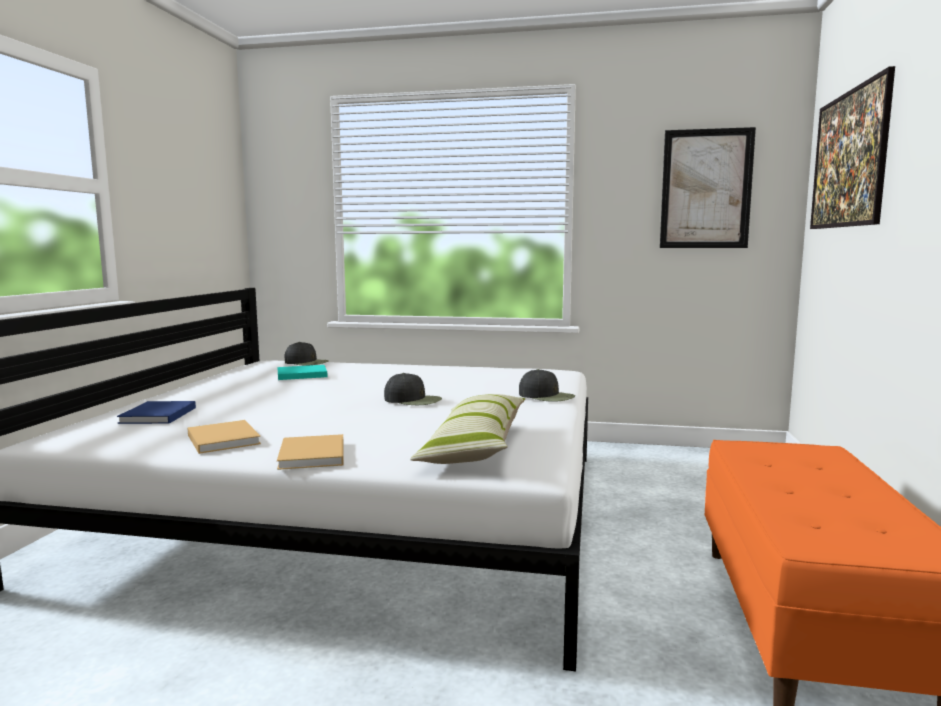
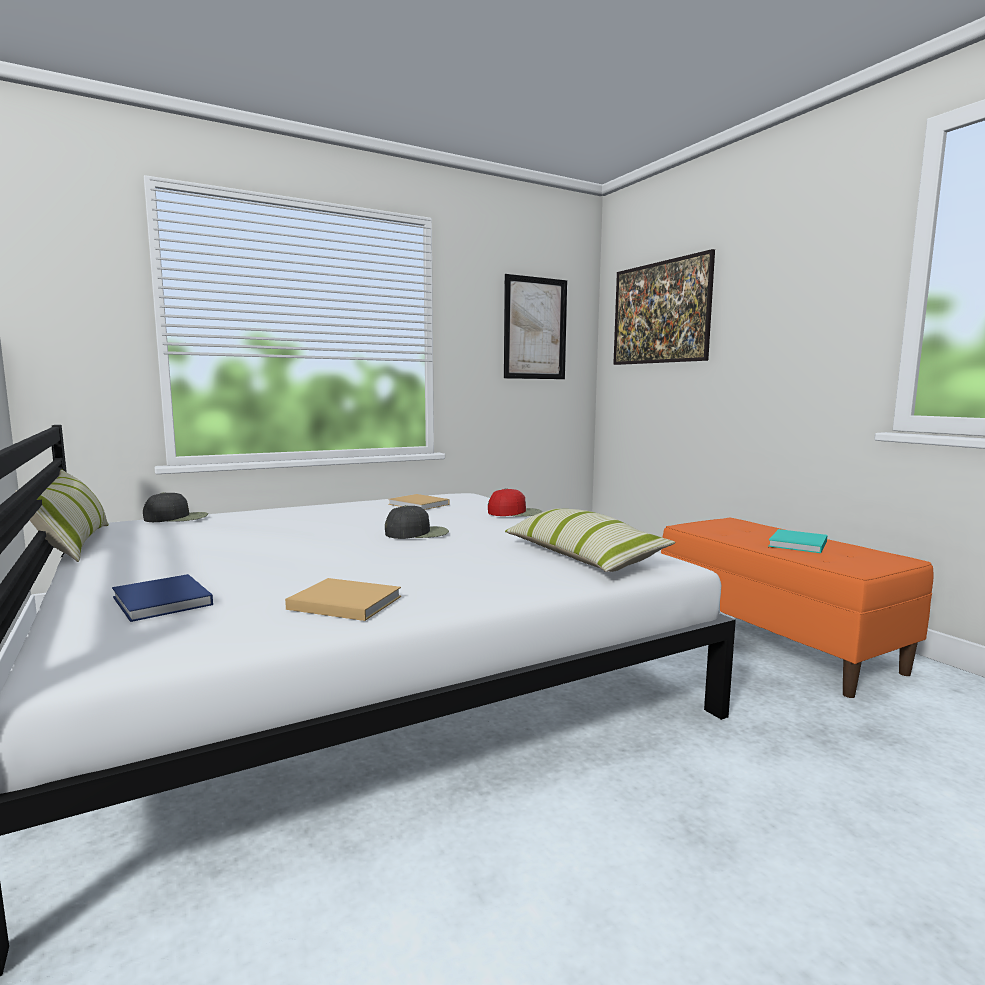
camera: 40 degrees left, 0 degrees up
turquoise book [277,365,328,380] -> turquoise book moved to [768,529,827,553]
beige book [277,434,344,470] -> beige book moved to [388,494,450,510]
black cap [519,369,575,402] -> red cap [488,488,542,517]
none -> pillow [15,469,109,562]

